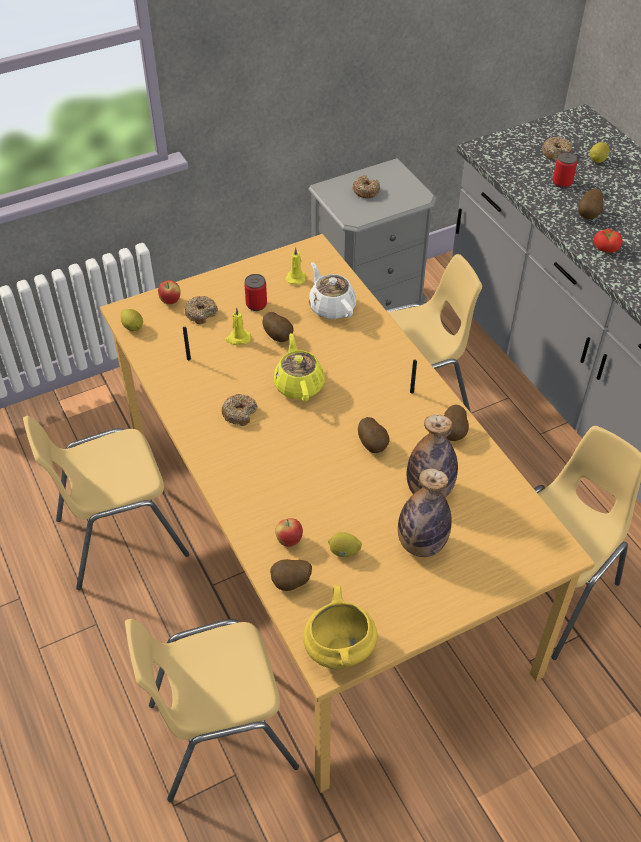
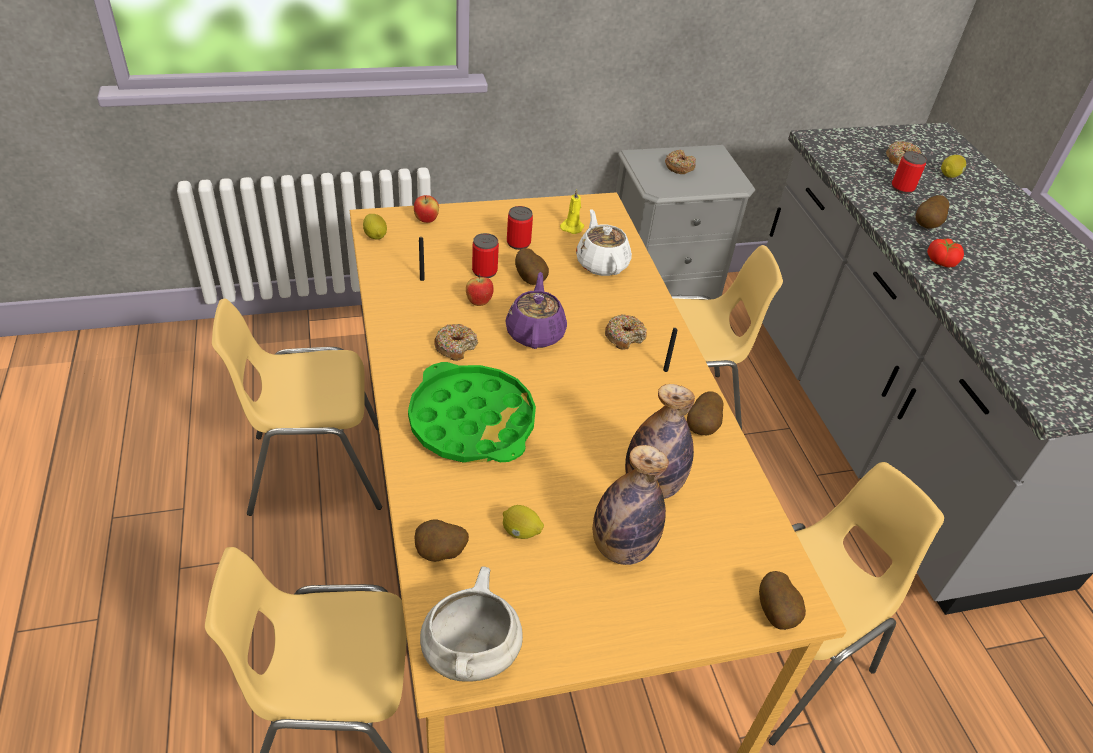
camera: 10 degrees right, 5 degrees down
donut [185,296,218,324] -> donut moved to [605,314,647,350]
yellow candle [225,307,251,345] -> can [472,233,499,278]
yellow teapot [274,333,325,401] -> purple teapot [506,272,567,349]
apple [275,518,303,547] -> apple moved to [466,274,494,306]
yellow cooking pot [303,585,378,669] -> white cooking pot [420,566,523,682]
potato [358,417,390,453] -> potato moved to [759,571,806,630]
none -> green tray [408,362,536,463]

